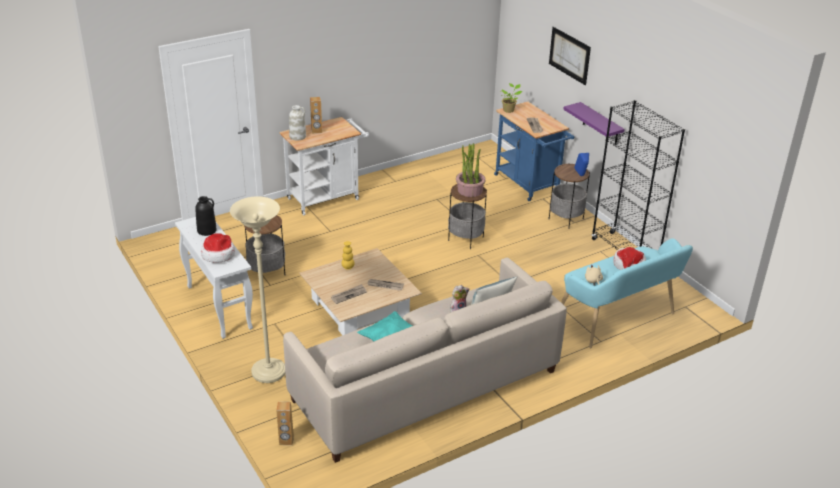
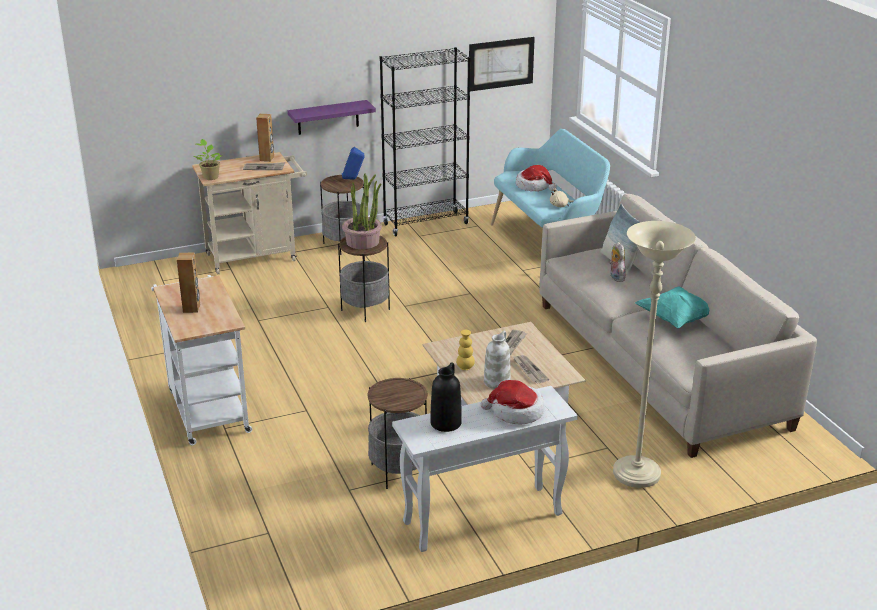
camera: 80 degrees left, 5 degrees down
brown speaker [276,402,294,445] -> brown speaker moved to [256,114,274,162]
white vase [289,105,306,141] -> white vase moved to [484,331,510,389]
blue cart [494,102,574,201] -> beige cart [192,152,307,275]
picture [549,27,591,85] -> picture moved to [469,37,535,91]

